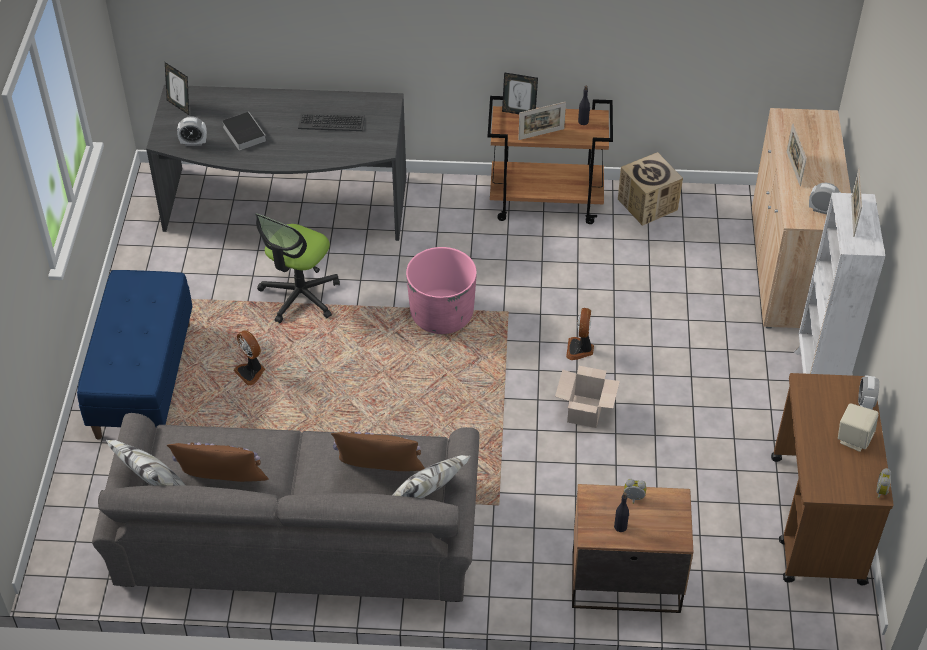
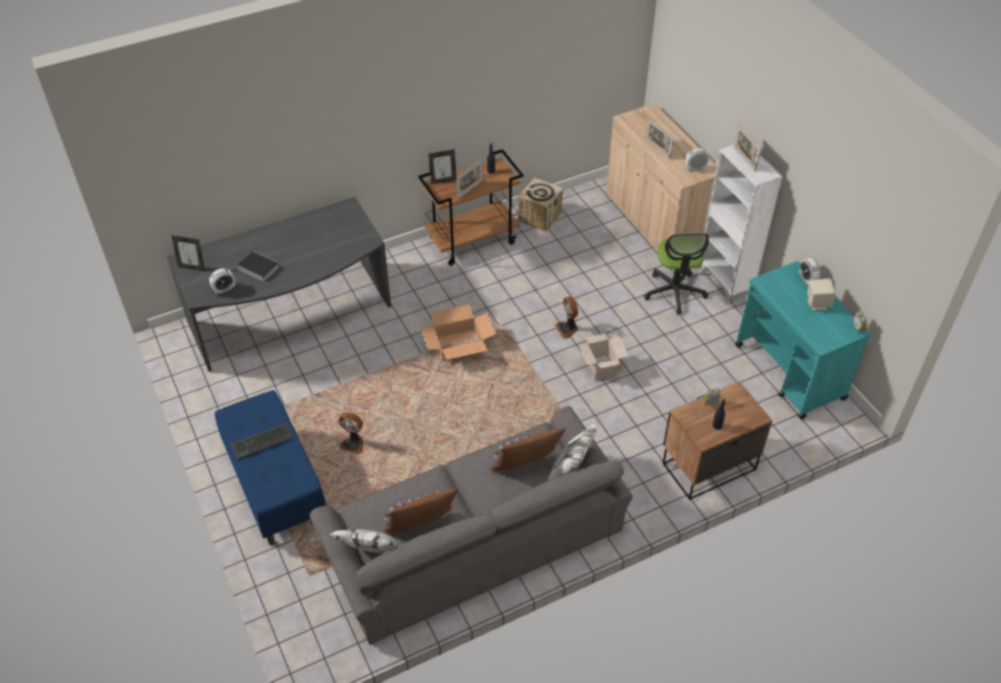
camera: 30 degrees left, 0 degrees up
office chair [255,213,340,323] -> office chair moved to [644,233,709,314]
keyboard [298,113,365,131] -> keyboard moved to [231,423,294,460]
pink planter [406,247,477,334] -> cardboard box [421,304,496,360]
brown cart [771,373,894,585] -> turquoise cart [735,261,871,419]

